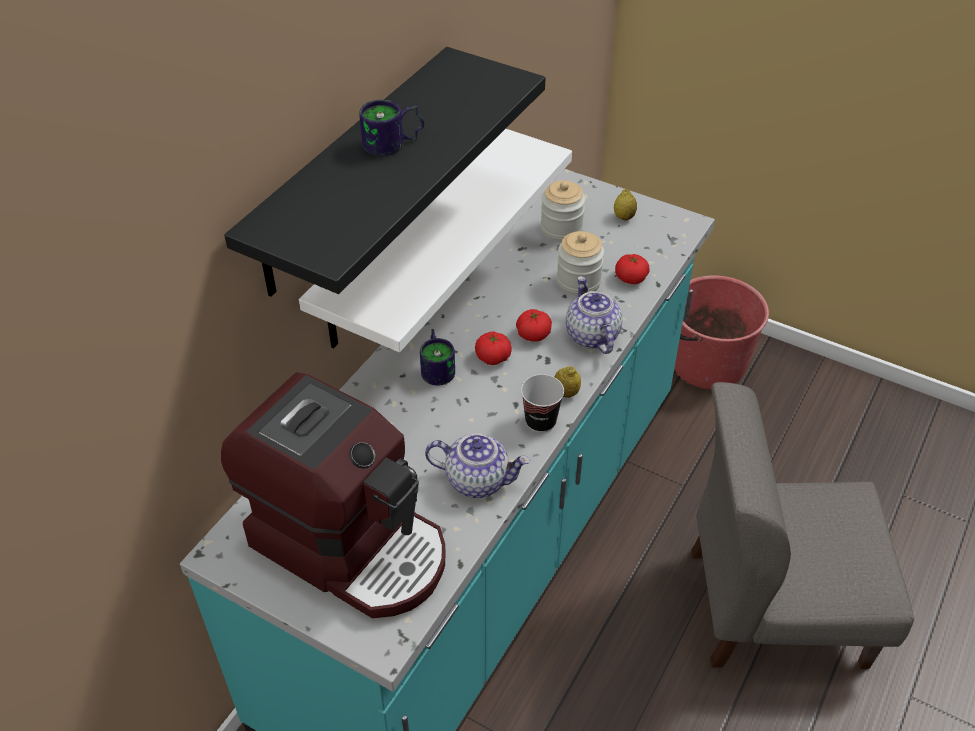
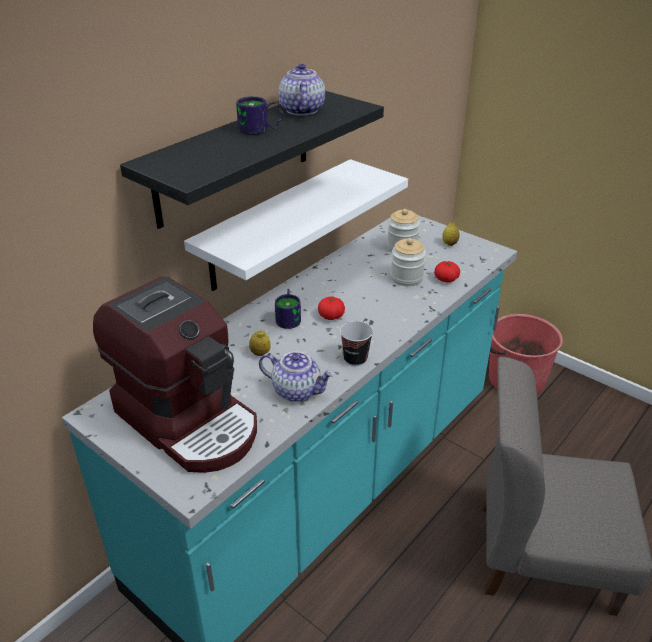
camera: 10 degrees right, 10 degrees down
tomato [516,309,552,342] -> none
lemon [555,366,581,398] -> lemon moved to [249,330,271,356]
teapot [566,276,623,354] -> teapot moved to [278,64,325,116]

